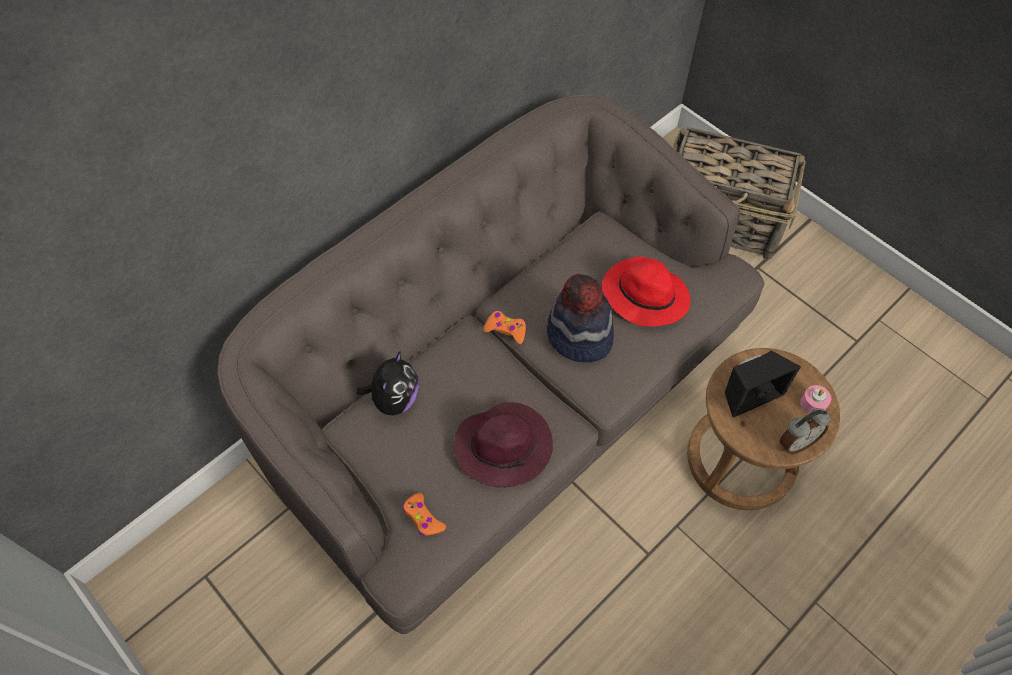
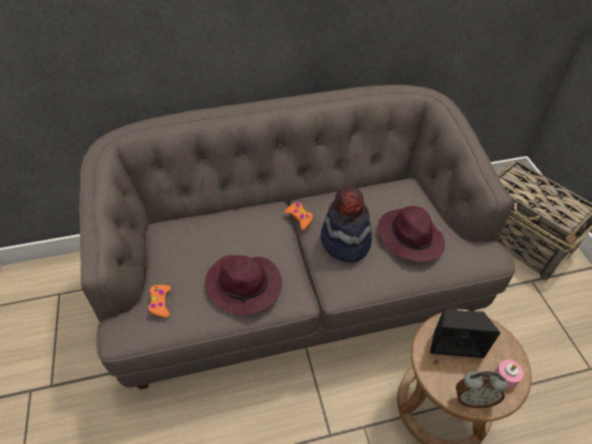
camera: 30 degrees right, 10 degrees down
plush toy [356,351,419,415] -> none
red hat [602,257,691,326] -> purple hat [378,206,445,262]

